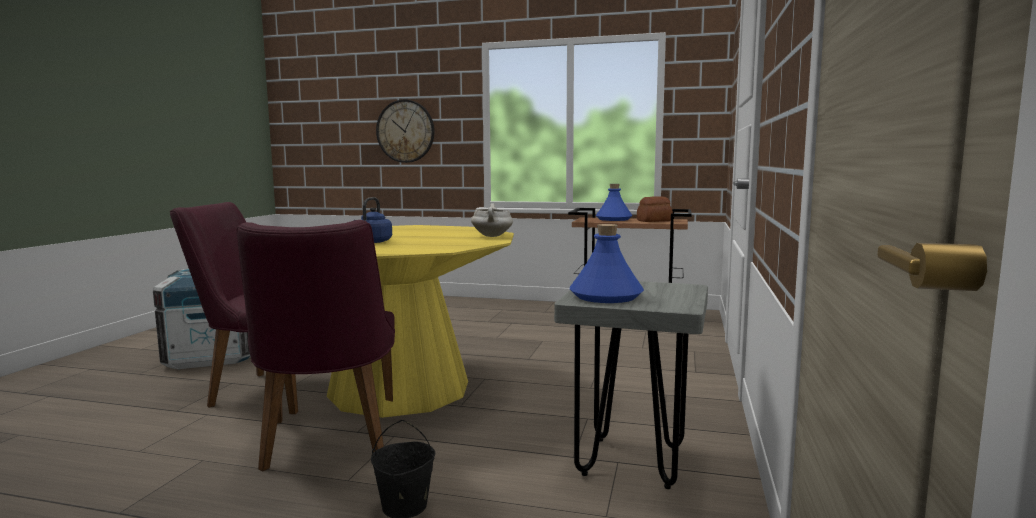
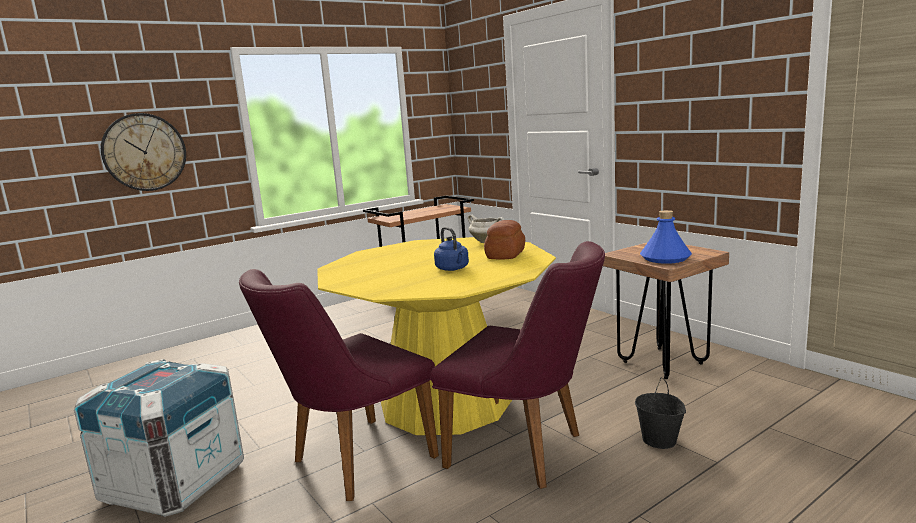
camera: 50 degrees left, 5 degrees up
grey stool [554,281,708,489] -> brown stool [603,242,729,379]
blue bottle [596,184,632,221] -> none
bread [637,196,673,222] -> bread moved to [484,220,525,259]

